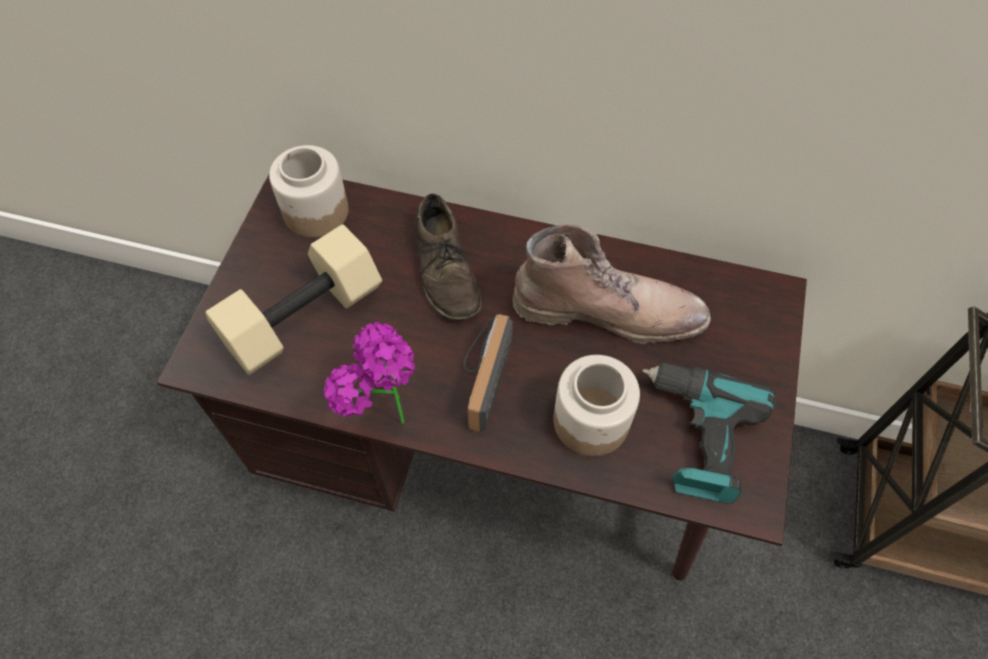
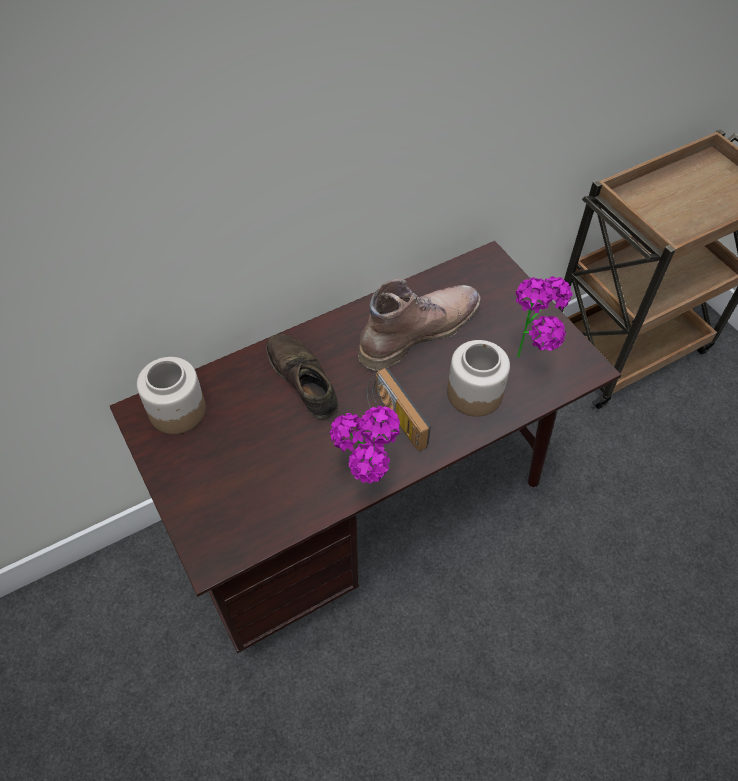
camera: 45 degrees left, 5 degrees down
beige dumbbell [205,224,382,375] -> none
brown shoe [415,194,481,320] -> brown shoe turned 150 degrees counterclockwise [266,334,338,419]
power drill [642,363,776,504] -> potted plant [515,276,572,357]

